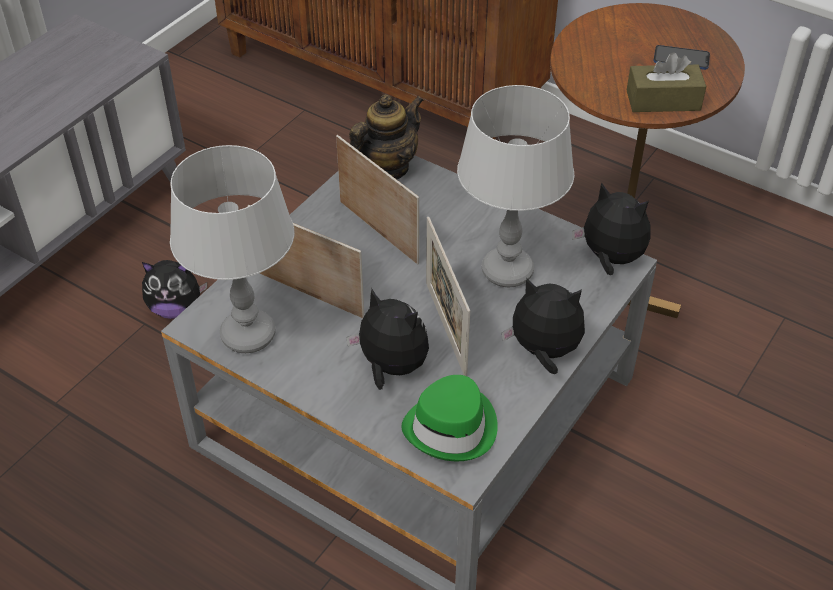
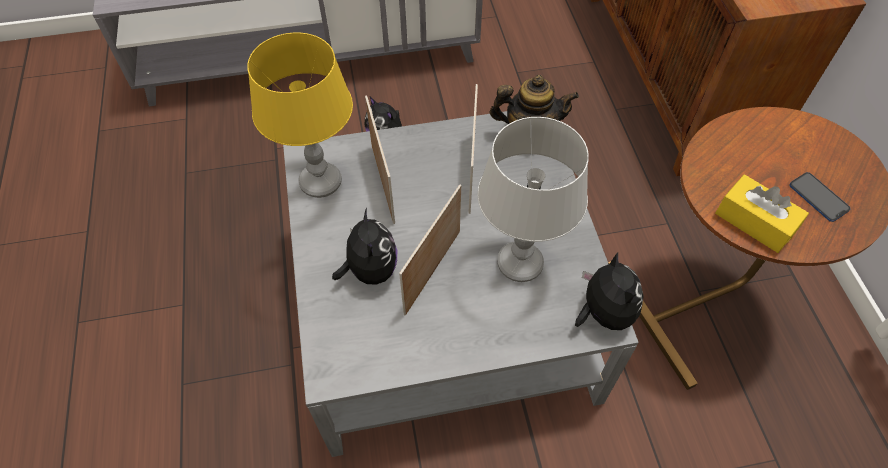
camera: 45 degrees right, 10 degrees up
grey table lamp [170,145,294,353] -> yellow table lamp [247,33,353,198]
green hat [402,375,498,462] -> none
plush toy [502,278,585,374] -> none
brown tissue box [627,52,706,112] -> yellow tissue box [715,174,809,253]

